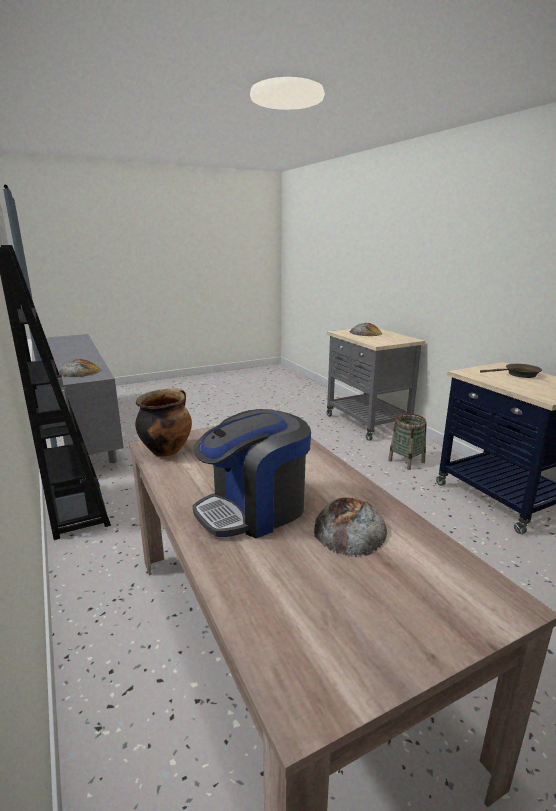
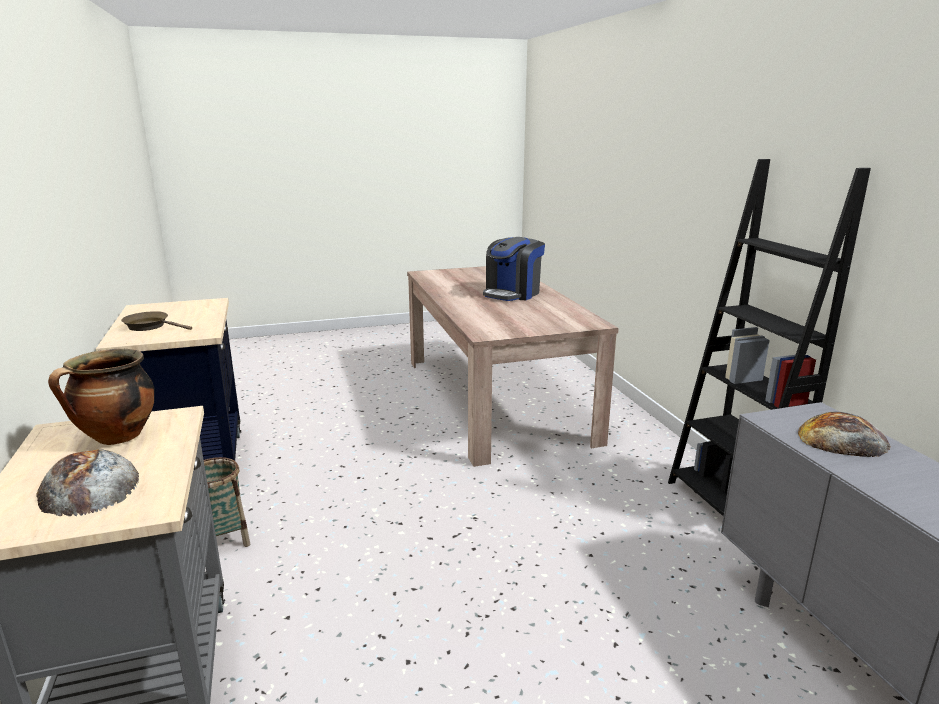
camera: 170 degrees left, 0 degrees up
cooking pot [135,388,192,457] -> cooking pot moved to [48,349,155,445]
coffee machine [193,409,311,539] -> coffee machine turned 150 degrees clockwise [483,237,545,301]
bread [314,498,387,557] -> none

